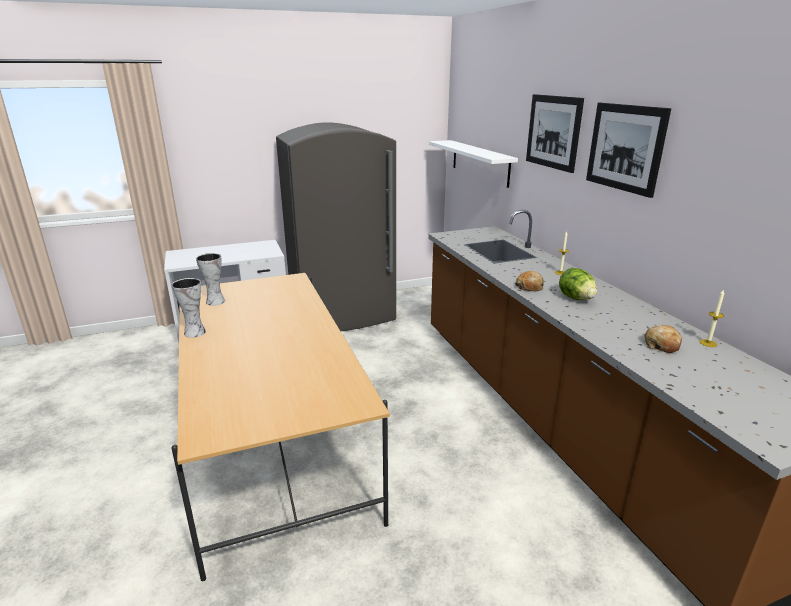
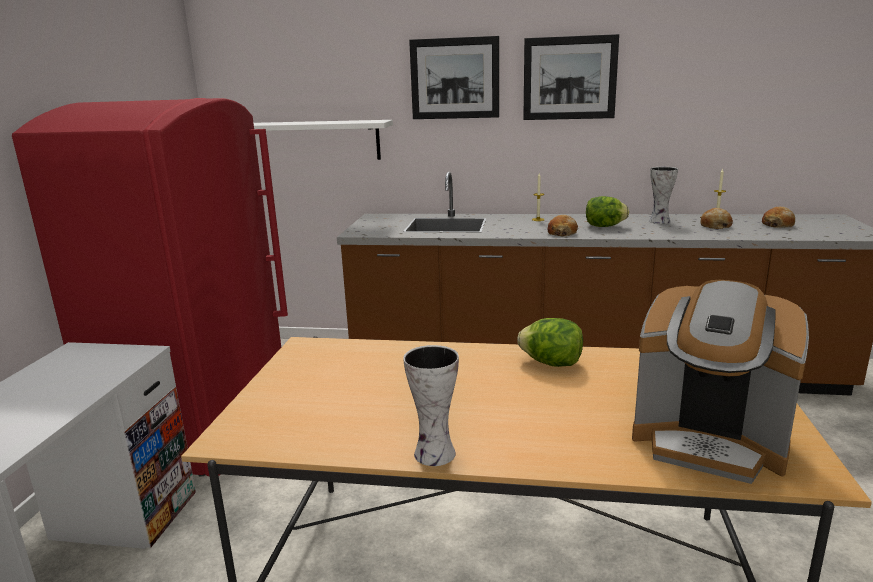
camera: 60 degrees left, 5 degrees down
vase [196,253,225,306] -> vase moved to [649,167,678,224]
grey fridge [276,122,396,331] -> red fridge [12,98,288,477]
none -> lettuce [517,318,583,367]
none -> coffee machine [632,280,809,484]
none -> bread [762,207,795,228]

